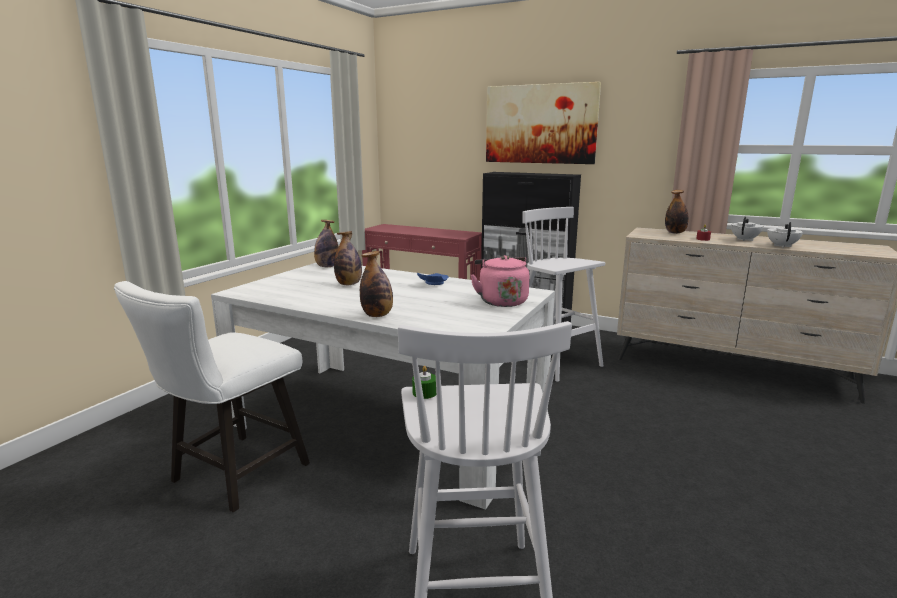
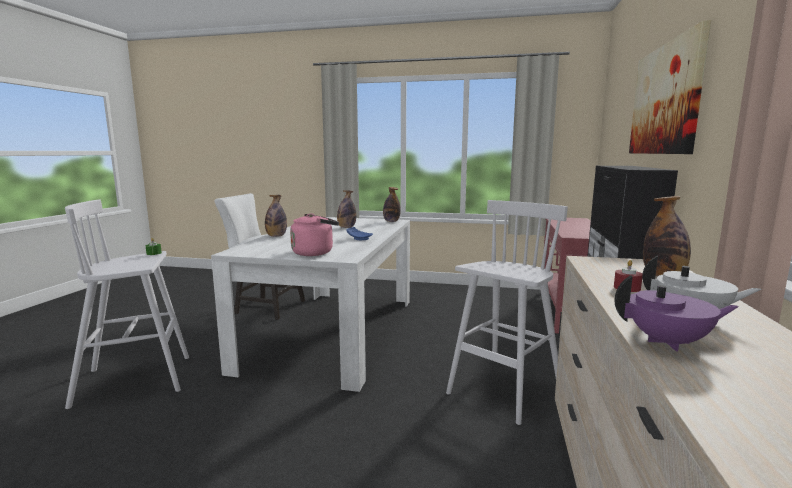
camera: 75 degrees right, 5 degrees down
white teapot [767,222,803,248] -> purple teapot [615,275,739,351]

